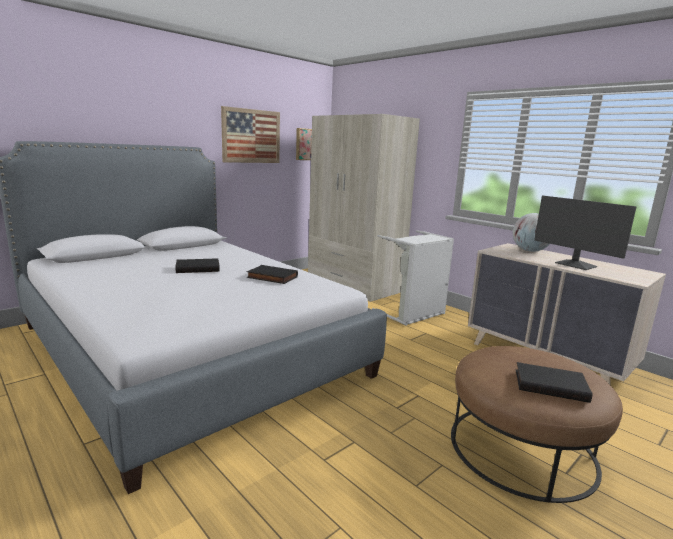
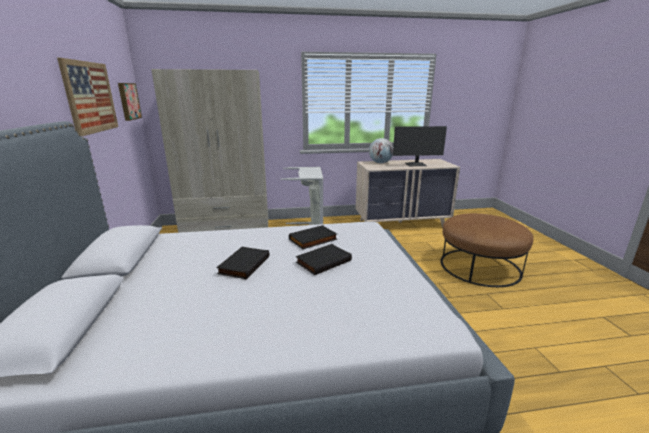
camera: 55 degrees left, 5 degrees up
black book [516,362,593,403] -> black book moved to [296,244,352,275]

